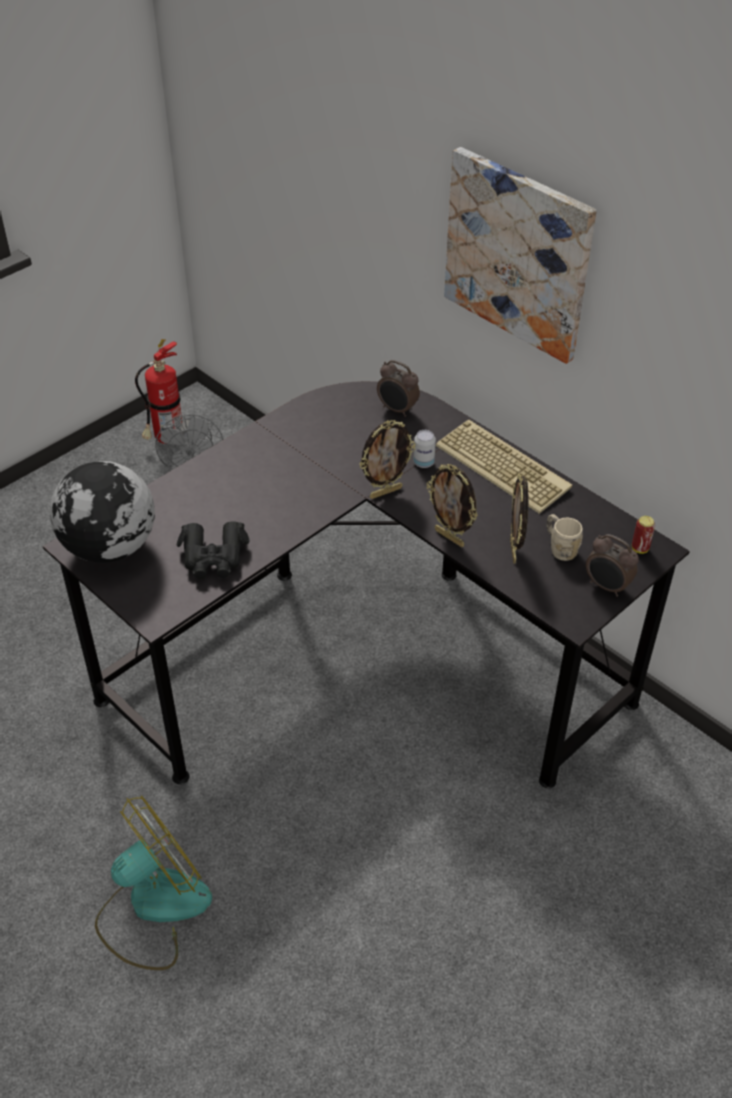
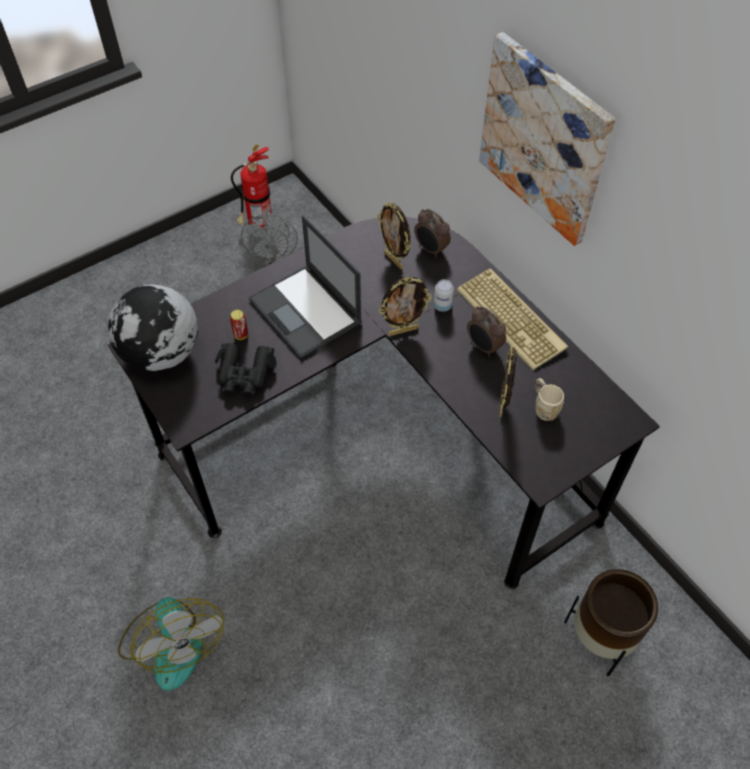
camera: 10 degrees right, 10 degrees up
fan [95,795,212,970] -> fan turned 90 degrees clockwise [118,597,224,691]
picture frame [427,464,478,547] -> picture frame moved to [377,203,411,269]
alarm clock [586,534,639,597] -> alarm clock moved to [467,306,506,357]
can [632,516,655,554] -> can moved to [230,310,248,340]
none -> laptop [249,215,362,359]
none -> brown planter [564,569,658,676]

